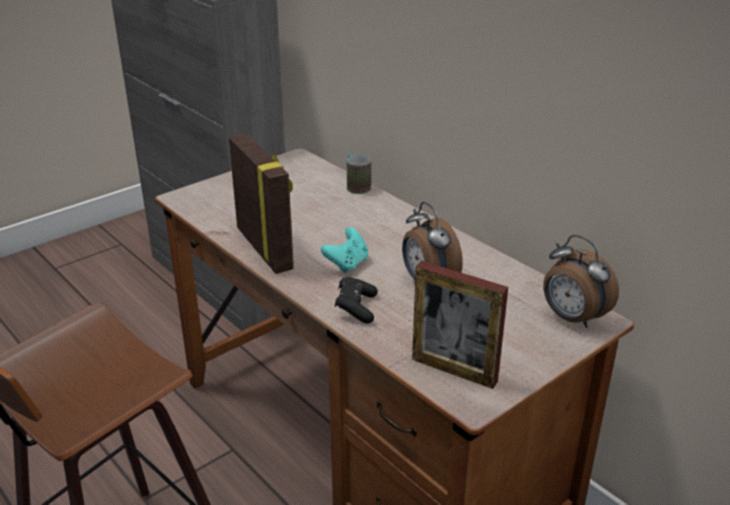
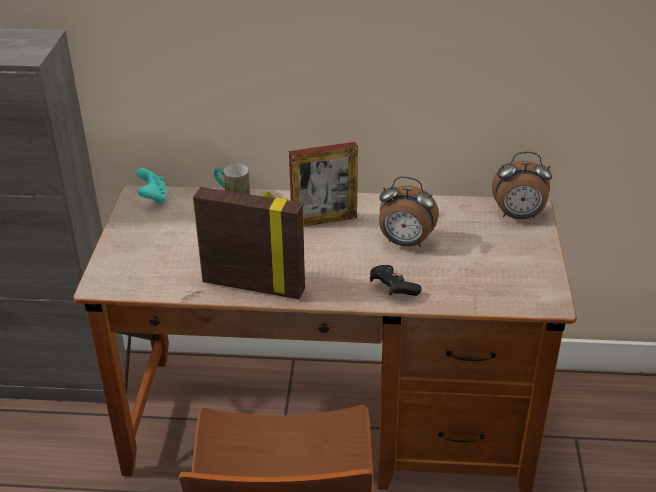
camera: 45 degrees left, 5 degrees up
turquoise game controller [321,227,368,273] -> turquoise game controller moved to [136,168,167,204]
picture frame [412,261,508,389] -> picture frame moved to [289,142,358,227]

